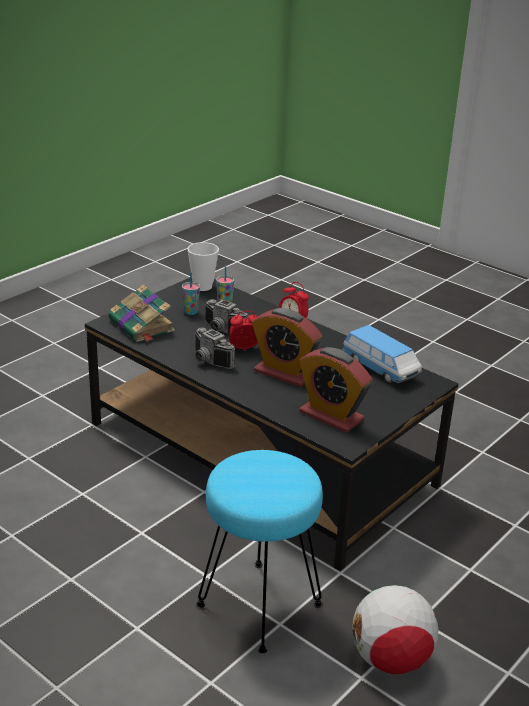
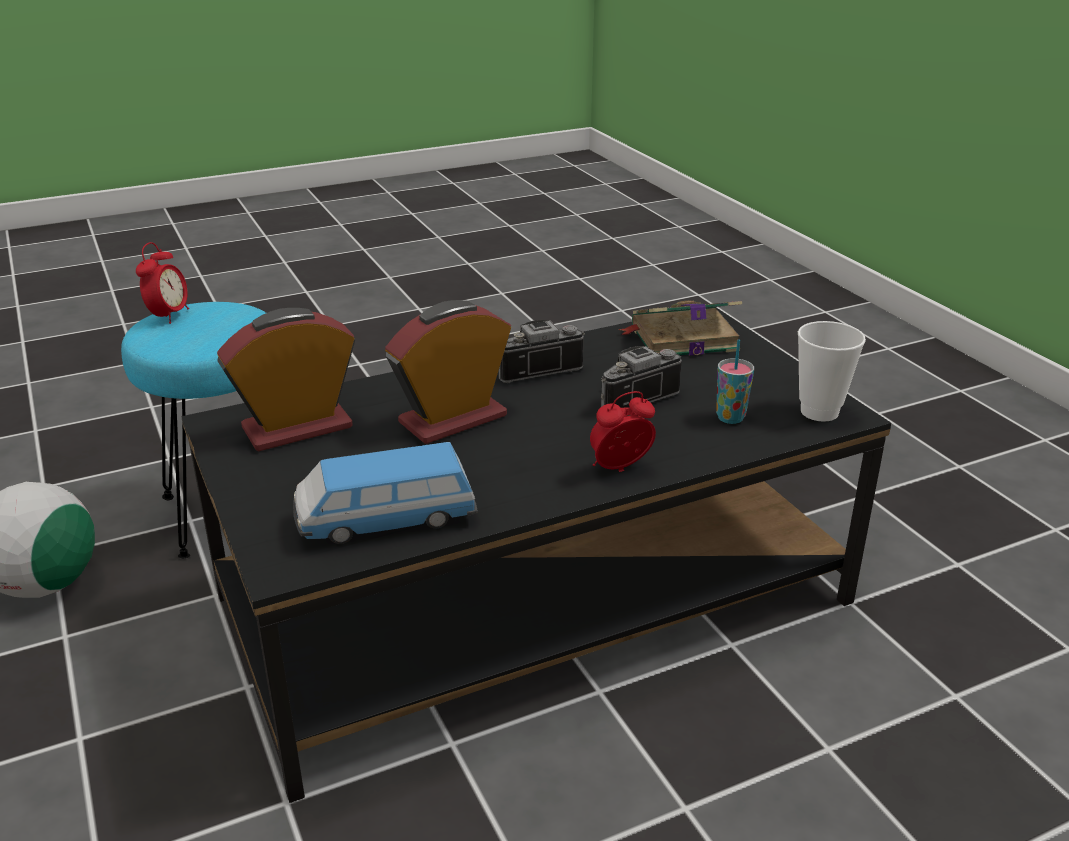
camera: 115 degrees right, 0 degrees up
cup [182,272,200,315] -> none
alarm clock [229,311,258,351] -> alarm clock moved to [136,242,189,324]

